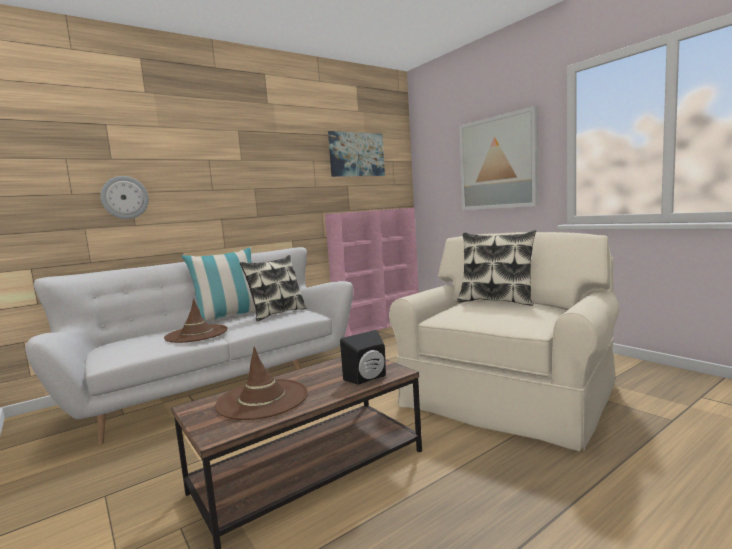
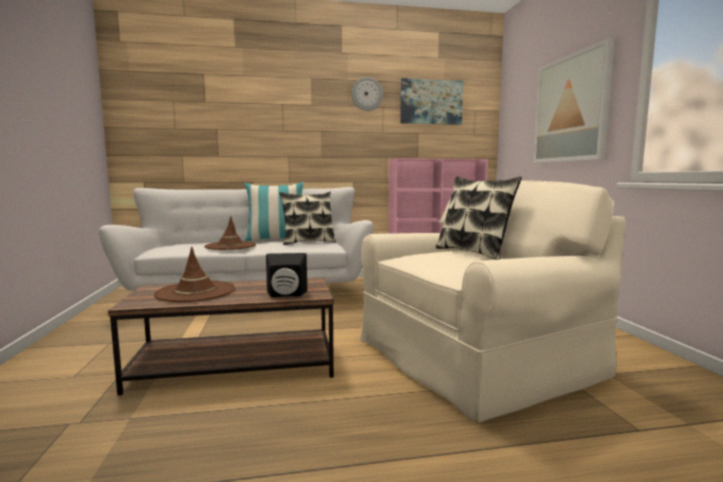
camera: 25 degrees right, 0 degrees up
wall clock [100,176,149,219] -> wall clock moved to [351,77,383,111]

